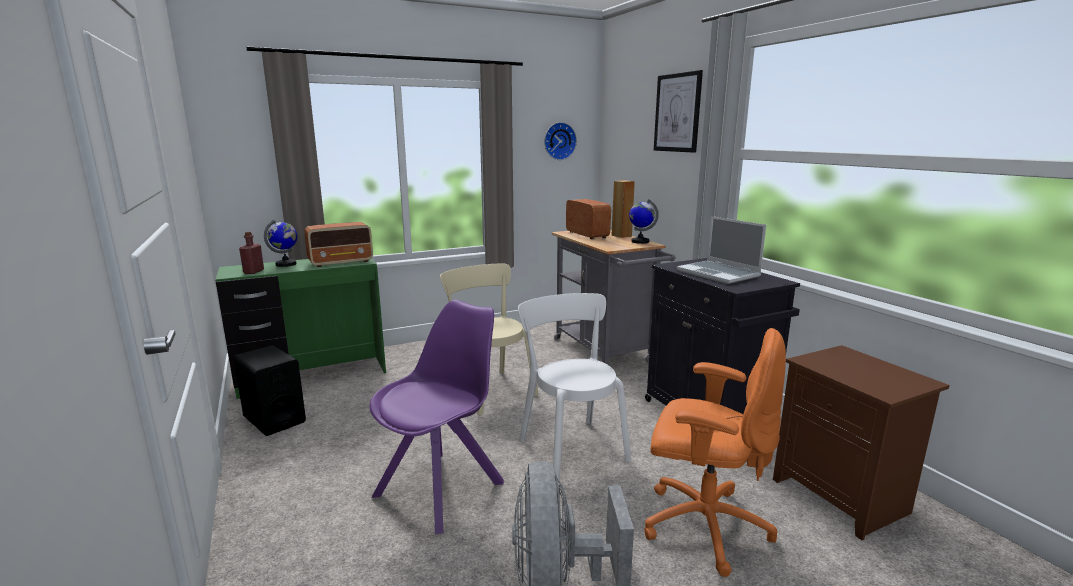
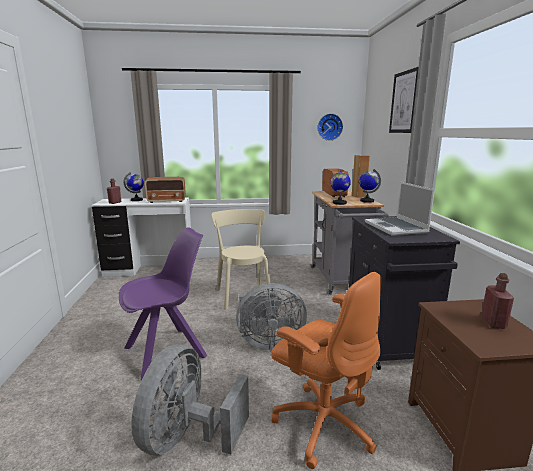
camera: 20 degrees right, 0 degrees up
green desk [215,258,386,399] -> white desk [92,197,191,277]
black speaker [234,345,306,436] -> none
white chair [518,293,631,481] -> grey fan [236,283,307,350]
none -> globe [331,169,351,205]
none -> red bottle [481,273,514,329]

